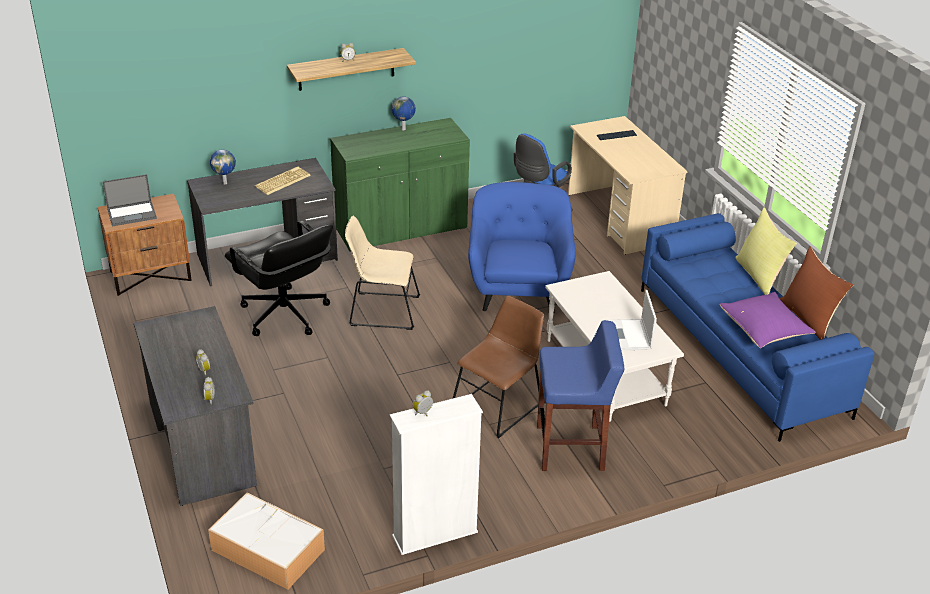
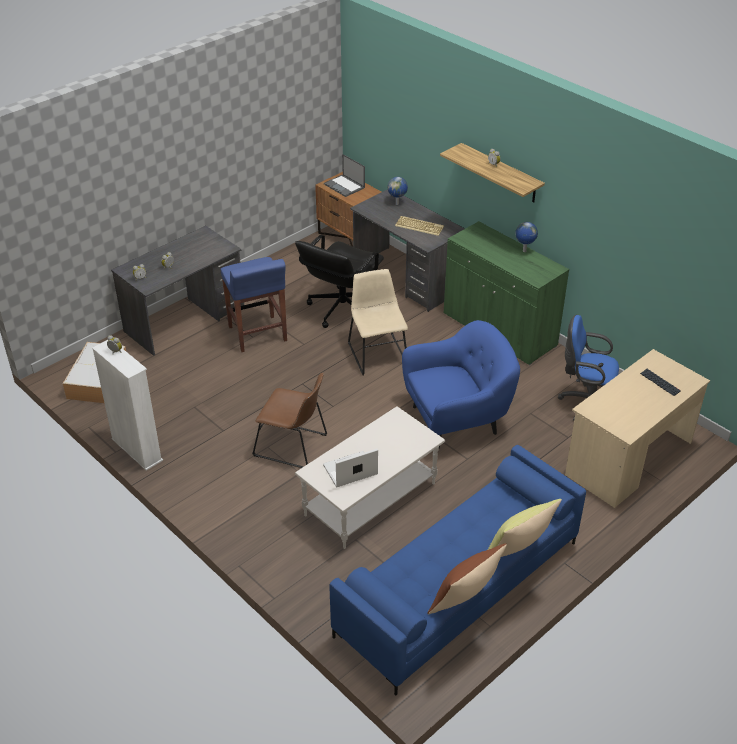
camera: 70 degrees right, 5 degrees up
blue stool [537,320,624,471] -> blue stool moved to [221,257,287,352]
purple pillow [720,292,816,348] -> none

